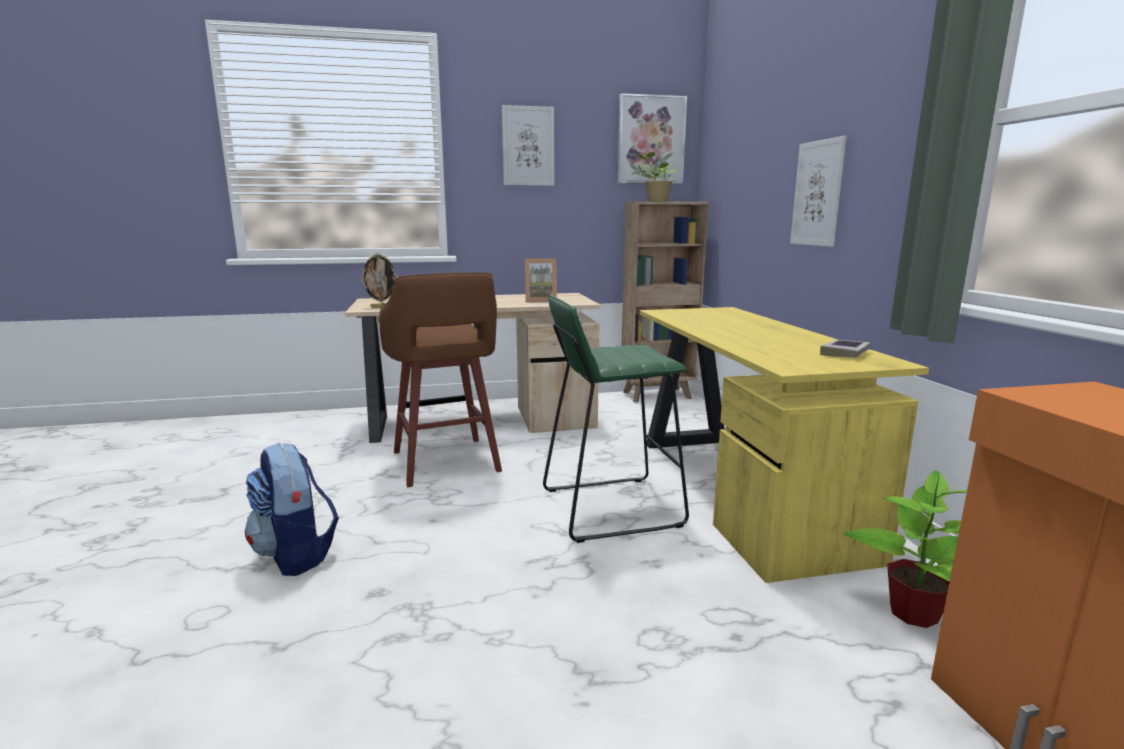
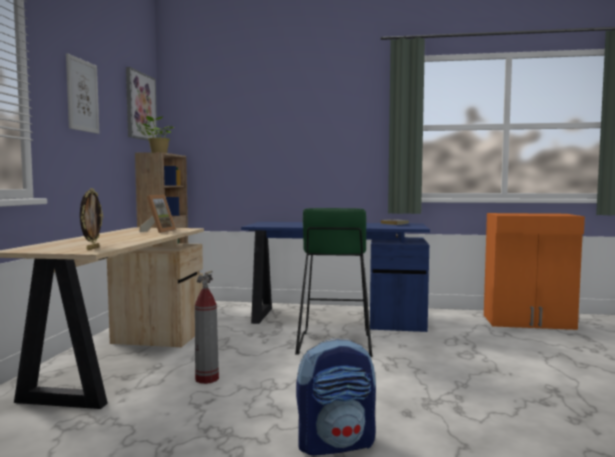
camera: 70 degrees left, 10 degrees down
brown stool [379,272,502,487] -> fire extinguisher [195,271,219,384]
yellow desk [640,307,929,583] -> blue desk [241,222,430,332]
picture [790,136,846,247] -> none
potted plant [844,470,967,628] -> none

